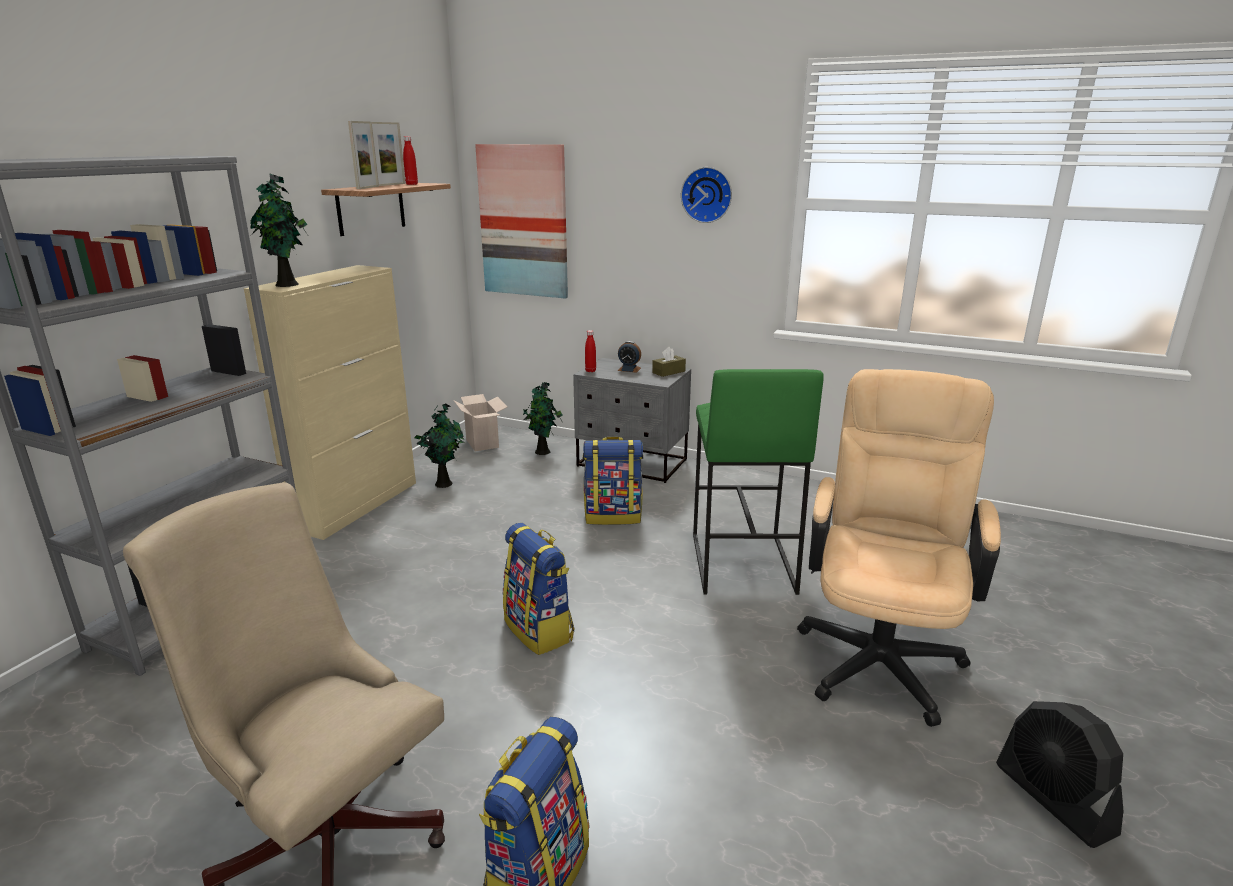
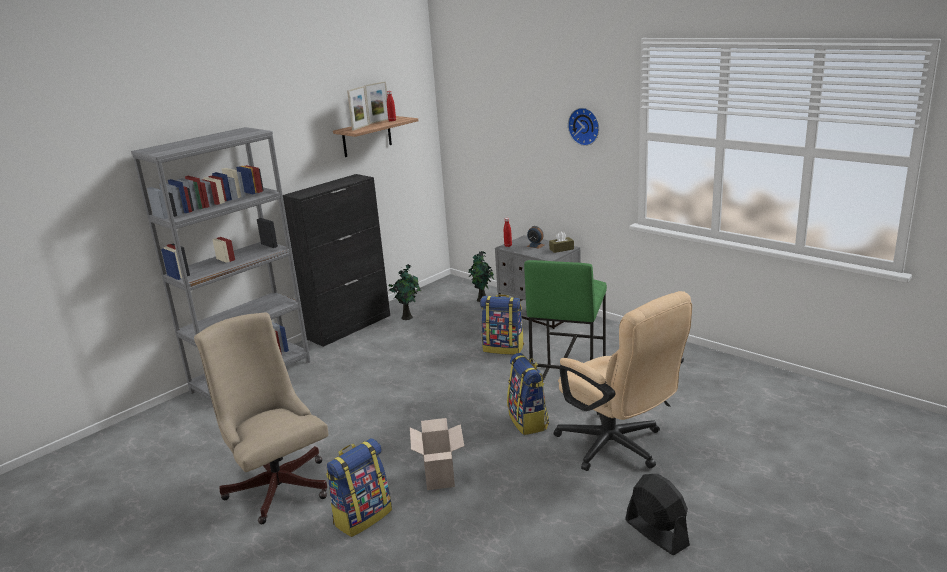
camera: 20 degrees right, 0 degrees up
beige cabinet [244,265,416,540] -> black cabinet [283,174,390,347]
potted plant [250,173,307,287] -> none
cardboard box [453,394,507,451] -> cardboard box moved to [410,418,464,490]
picture [475,144,568,299] -> none
backpack [503,523,574,655] -> backpack moved to [507,353,549,435]
beige office chair [797,369,1001,727] -> beige office chair turned 105 degrees clockwise [554,291,692,471]
black fan [996,701,1123,848] -> black fan turned 150 degrees clockwise [625,474,690,555]

